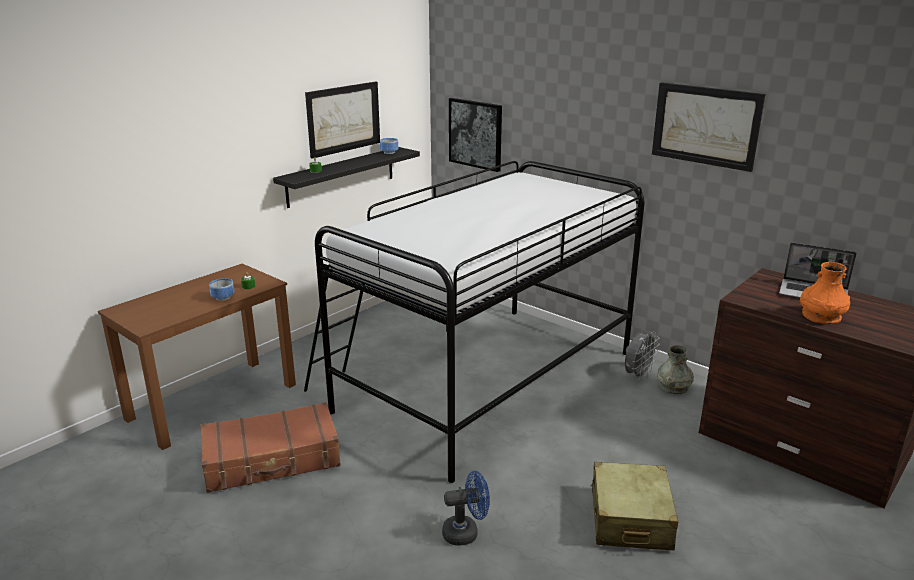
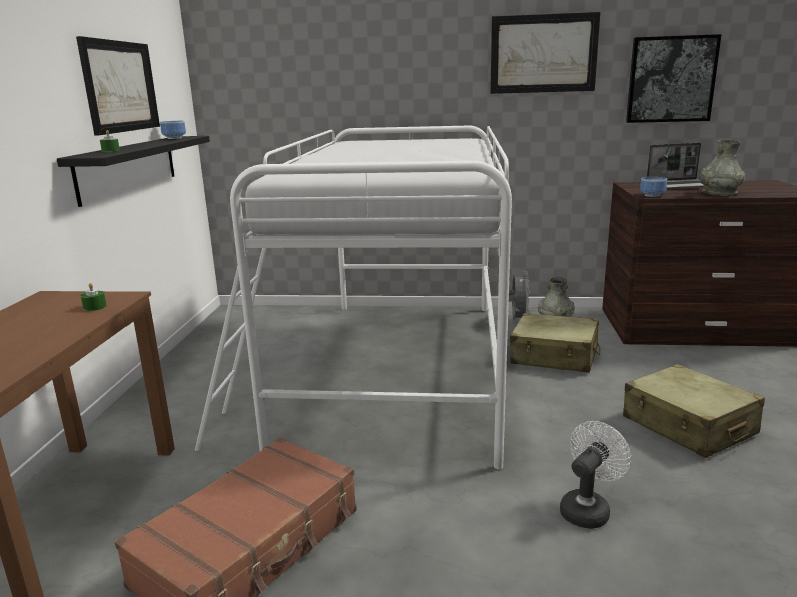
camera: 35 degrees left, 5 degrees down
bowl [209,278,235,301] -> bowl moved to [640,177,667,197]
black bed [304,161,644,483] -> white bed [195,126,512,469]
blue fan [442,471,490,546] -> white fan [560,421,631,529]
picture [449,98,502,172] -> picture moved to [626,34,722,123]
orange vase [800,262,850,324] -> grey vase [699,140,745,196]
none -> beige suitcase [510,313,600,373]

